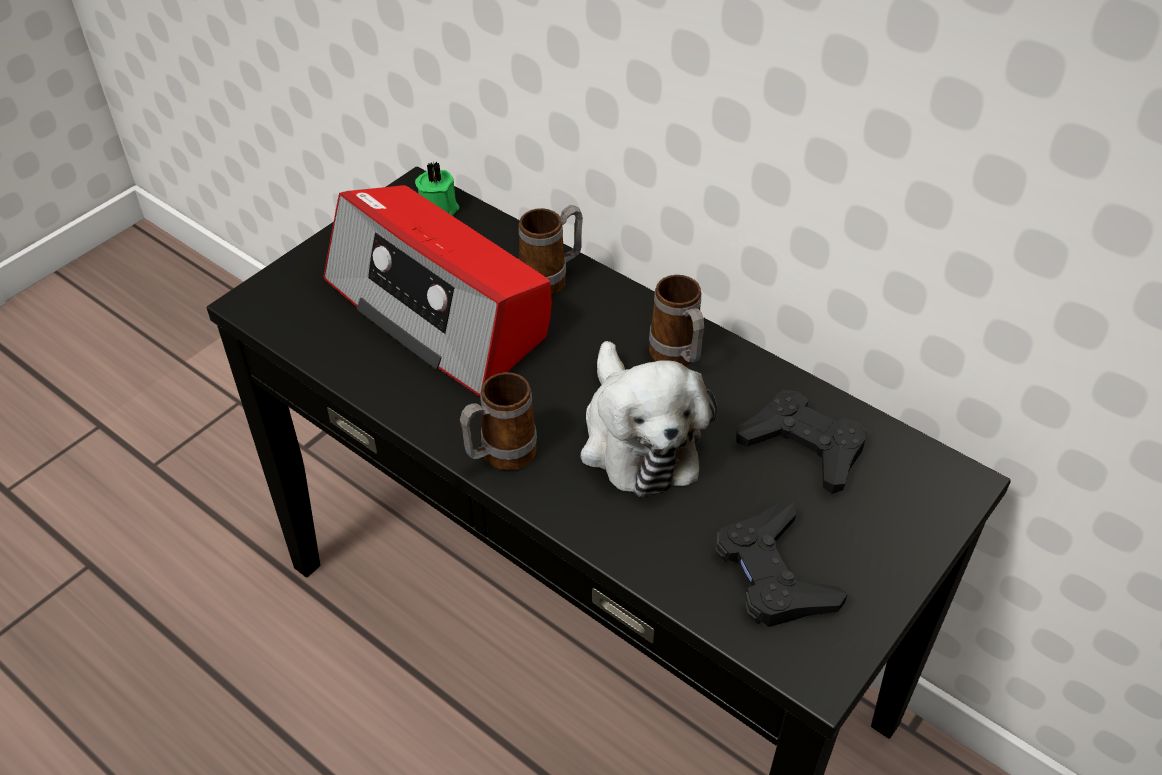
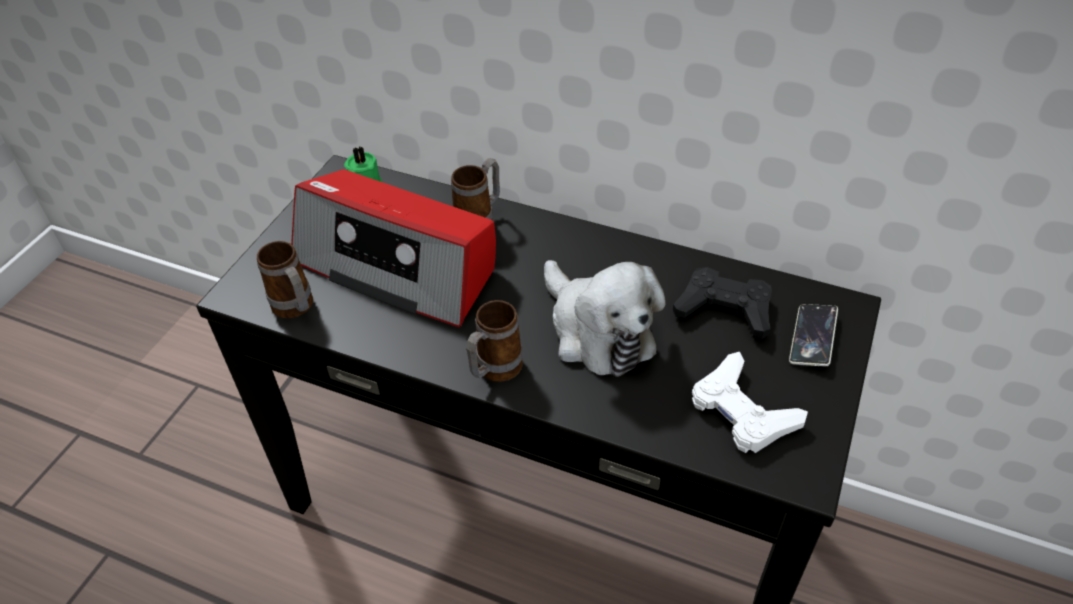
camera: 15 degrees left, 0 degrees up
mug [649,275,704,366] -> mug moved to [257,241,313,318]
black game controller [716,502,848,627] -> white game controller [692,352,808,453]
none -> phone [789,304,838,366]

